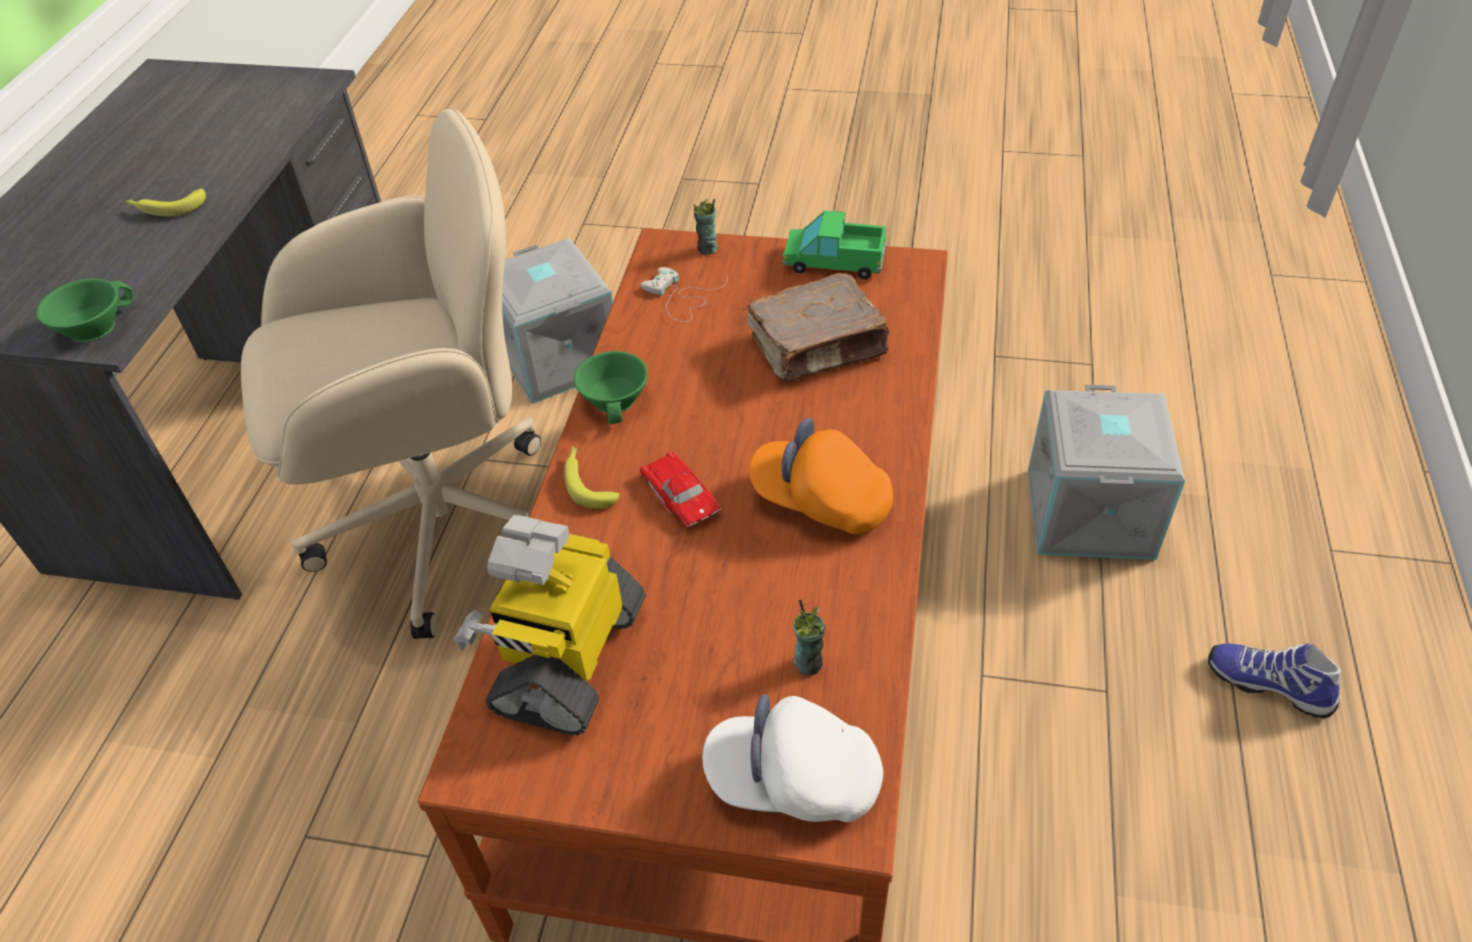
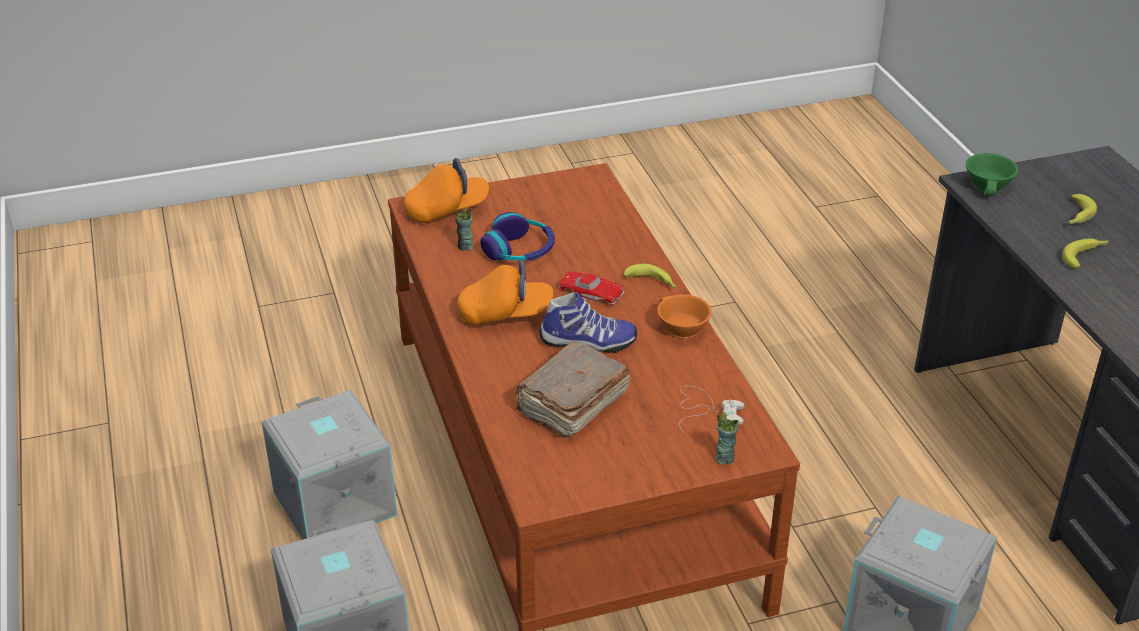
camera: 150 degrees right, 10 degrees down
beige office chair [241,107,541,639] -> none
toy robot [454,515,646,735] -> none
green cup [574,351,648,424] -> orange cup [657,294,712,338]
white cap [702,694,883,822] -> orange cap [404,158,489,223]
toy truck [782,210,886,279] -> none
shoe [1208,643,1341,718] -> shoe moved to [539,292,637,353]
none -> grey storage box [262,390,398,540]
none -> headphones [480,212,555,261]
none -> banana [1069,194,1097,224]

